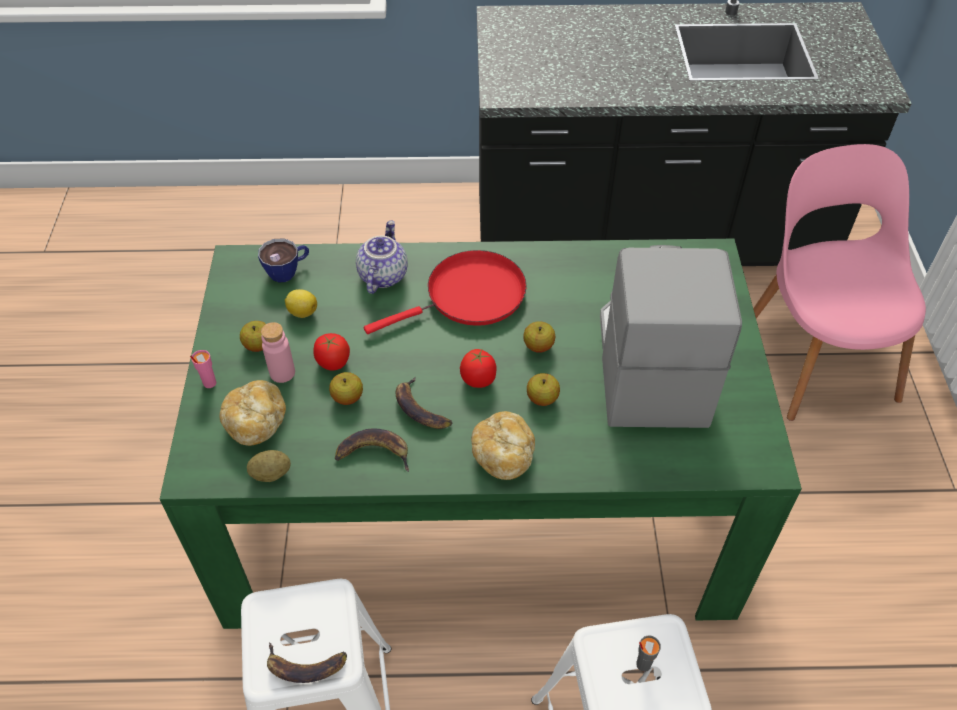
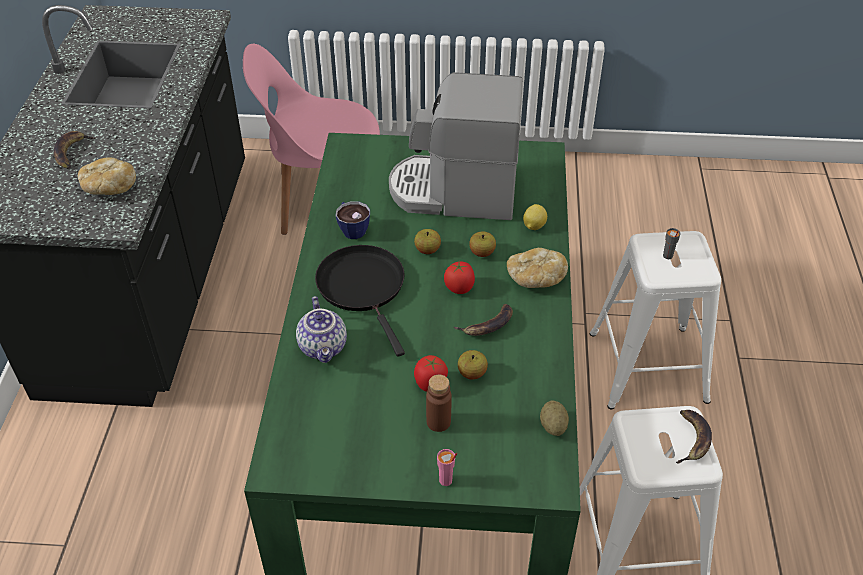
camera: 85 degrees left, 5 degrees down
bread [219,380,286,446] -> bread moved to [78,158,136,195]
apple [240,321,266,352] -> none
cup [258,239,309,282] -> cup moved to [336,201,370,239]
pink bottle [261,322,295,383] -> brown bottle [426,375,452,432]
lemon [285,289,317,318] -> lemon moved to [523,204,547,230]
banana [335,428,409,472] -> banana moved to [54,131,96,169]
teapot [356,221,408,294] -> teapot turned 120 degrees counterclockwise [296,296,347,363]
red frying pan [364,250,527,334] -> black frying pan [315,245,405,357]

